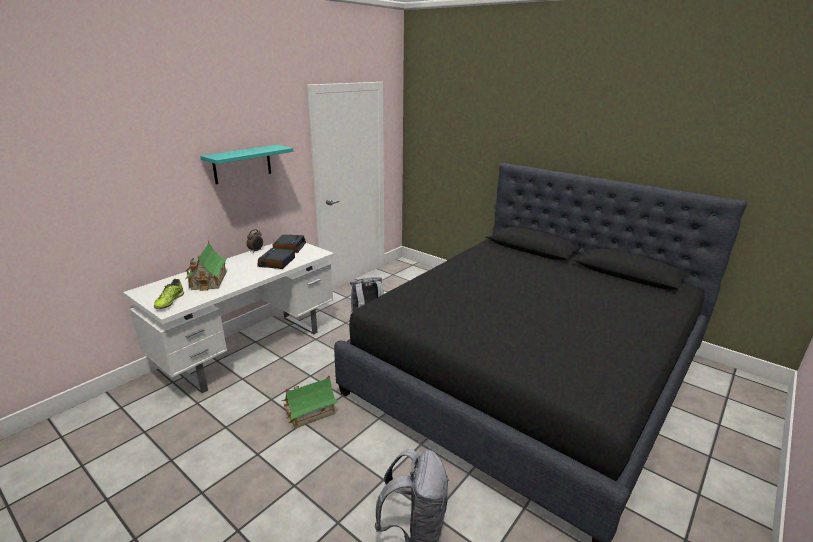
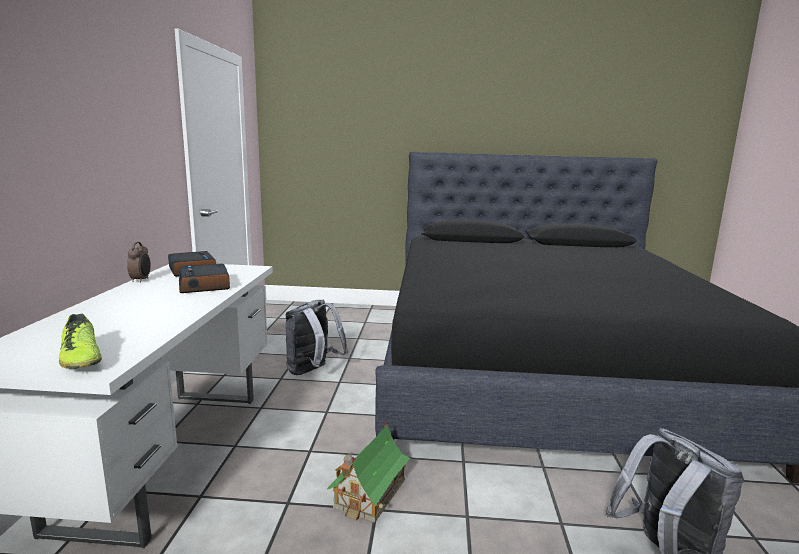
camera: 35 degrees left, 10 degrees down
toy house [186,241,227,291] -> none
turquoise shelf [200,145,293,184] -> none

